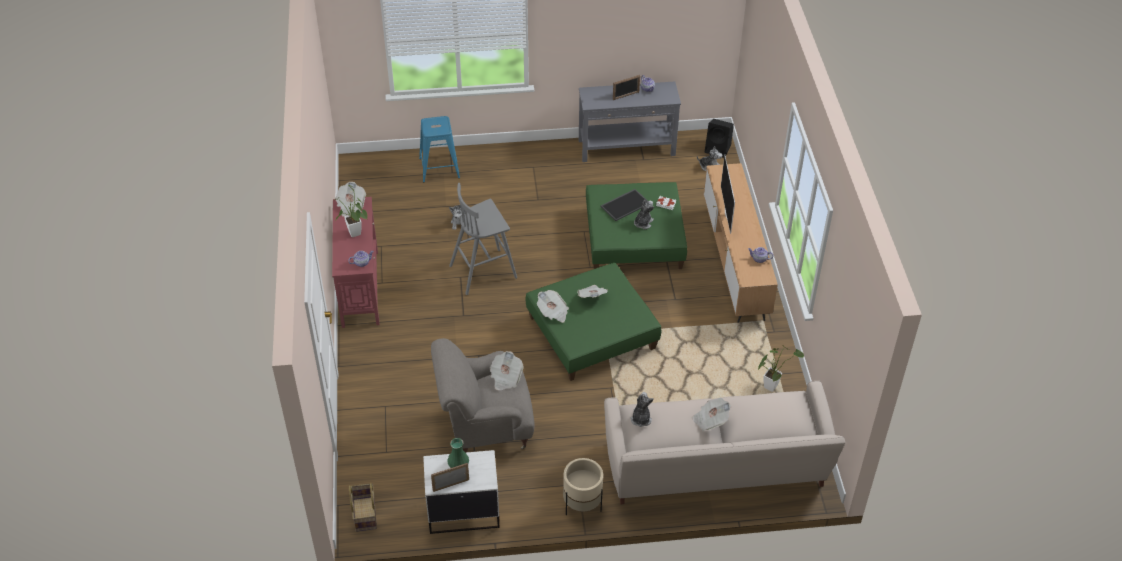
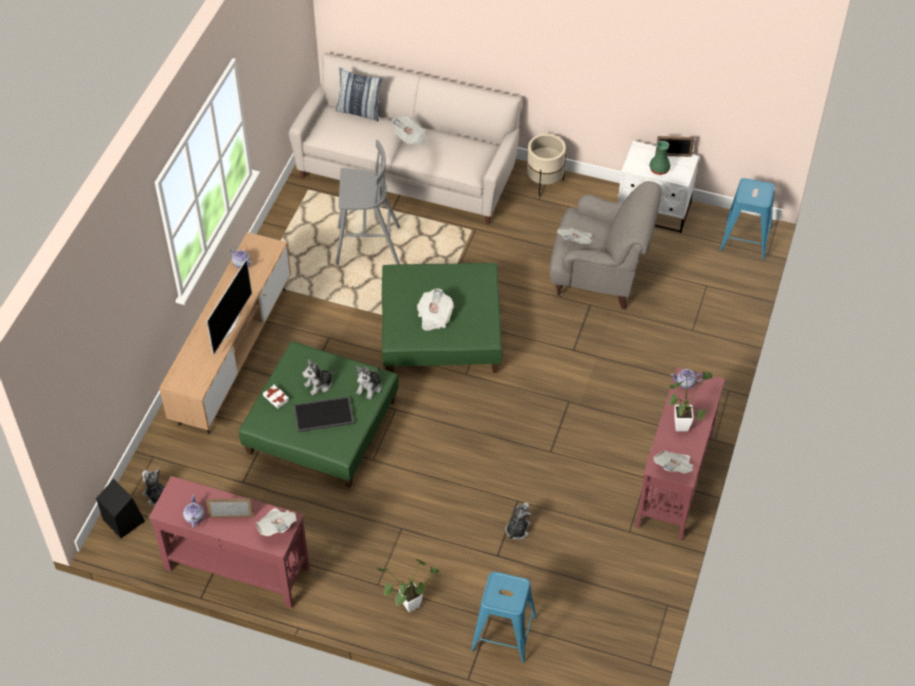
camera: 155 degrees left, 5 degrees up
basket [349,483,377,532] -> blue stool [720,178,775,260]
grey stool [449,183,517,295] -> grey stool moved to [336,140,400,265]
newspaper [537,290,569,323] -> newspaper moved to [256,508,297,536]
grey console table [579,81,681,162] -> red console table [149,476,310,608]
plush toy [631,392,654,427] -> plush toy moved to [356,366,382,400]
potted plant [758,344,804,392] -> potted plant moved to [376,559,439,613]
none -> pillow [336,67,383,122]

